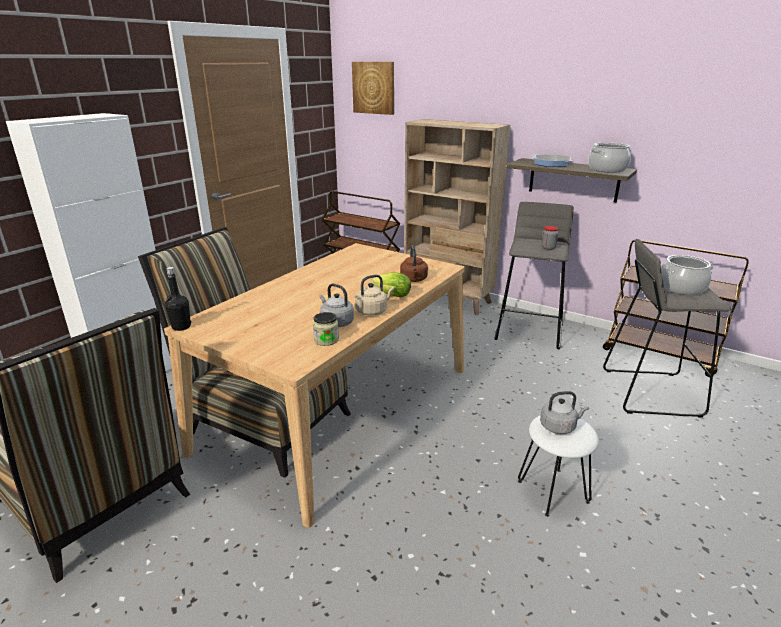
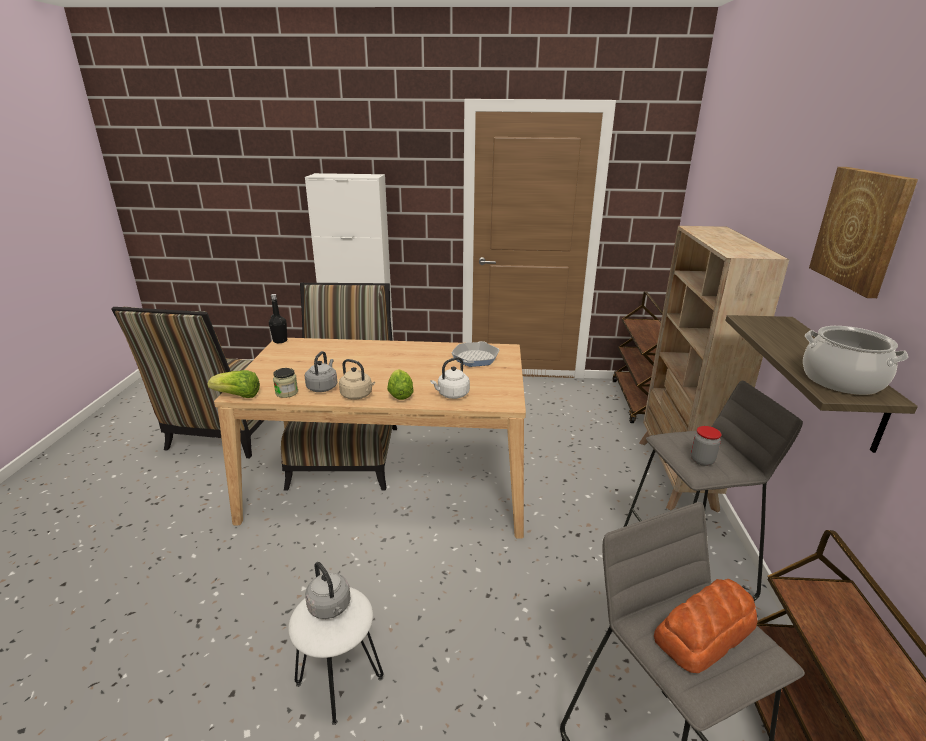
camera: 60 degrees right, 0 degrees up
picture [352,62,394,115] -> picture moved to [809,167,918,298]
brown kettle [400,245,428,282] -> white kettle [430,357,470,399]
frying pan [532,154,573,167] -> frying pan moved to [451,341,500,367]
cooking pot [661,255,714,295] -> bread [654,579,757,673]
none -> lettuce [208,370,260,398]

